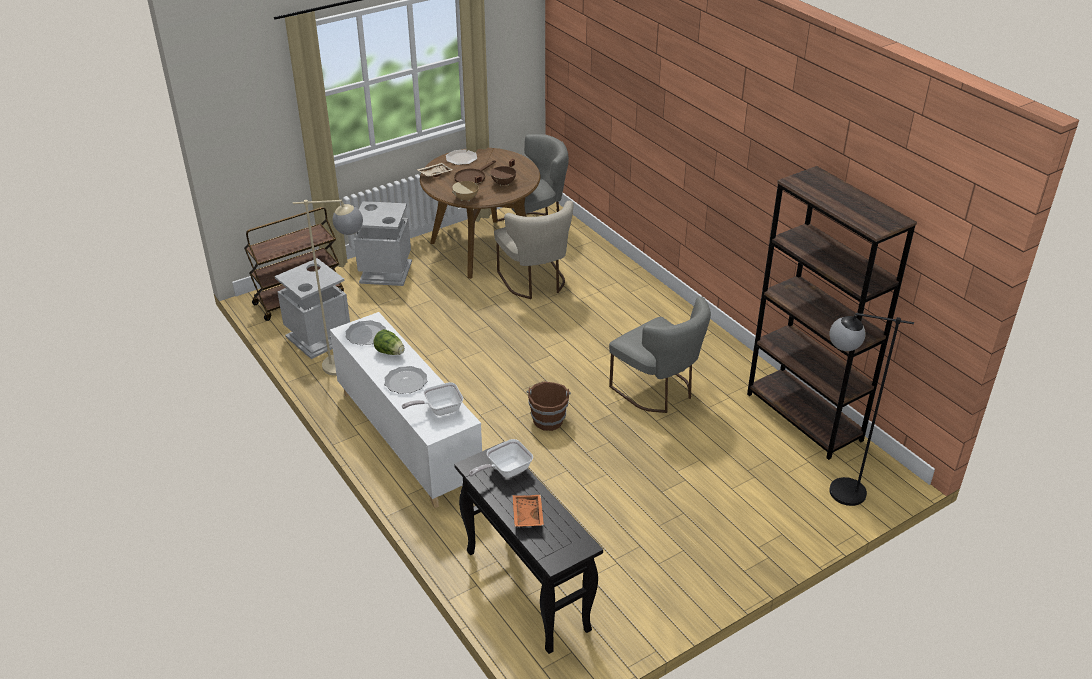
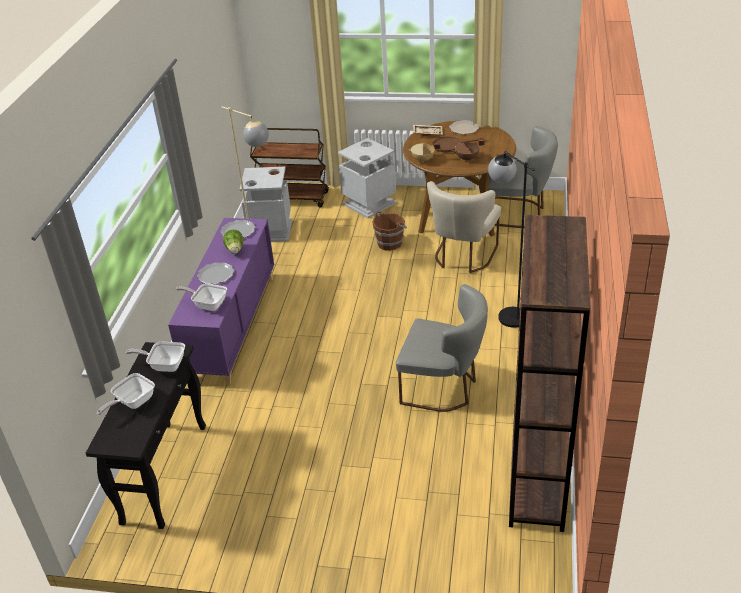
camera: 45 degrees right, 0 degrees up
white cabinet [330,312,482,508] -> purple cabinet [168,218,274,385]
orange tray [513,495,544,527] -> frying pan [97,373,155,415]
brown bucket [526,381,571,431] -> brown bucket moved to [372,211,407,251]
grey chair [609,297,711,413] -> grey chair turned 75 degrees counterclockwise [396,284,488,412]
black floor lamp [829,313,914,506] -> black floor lamp moved to [488,151,535,328]

